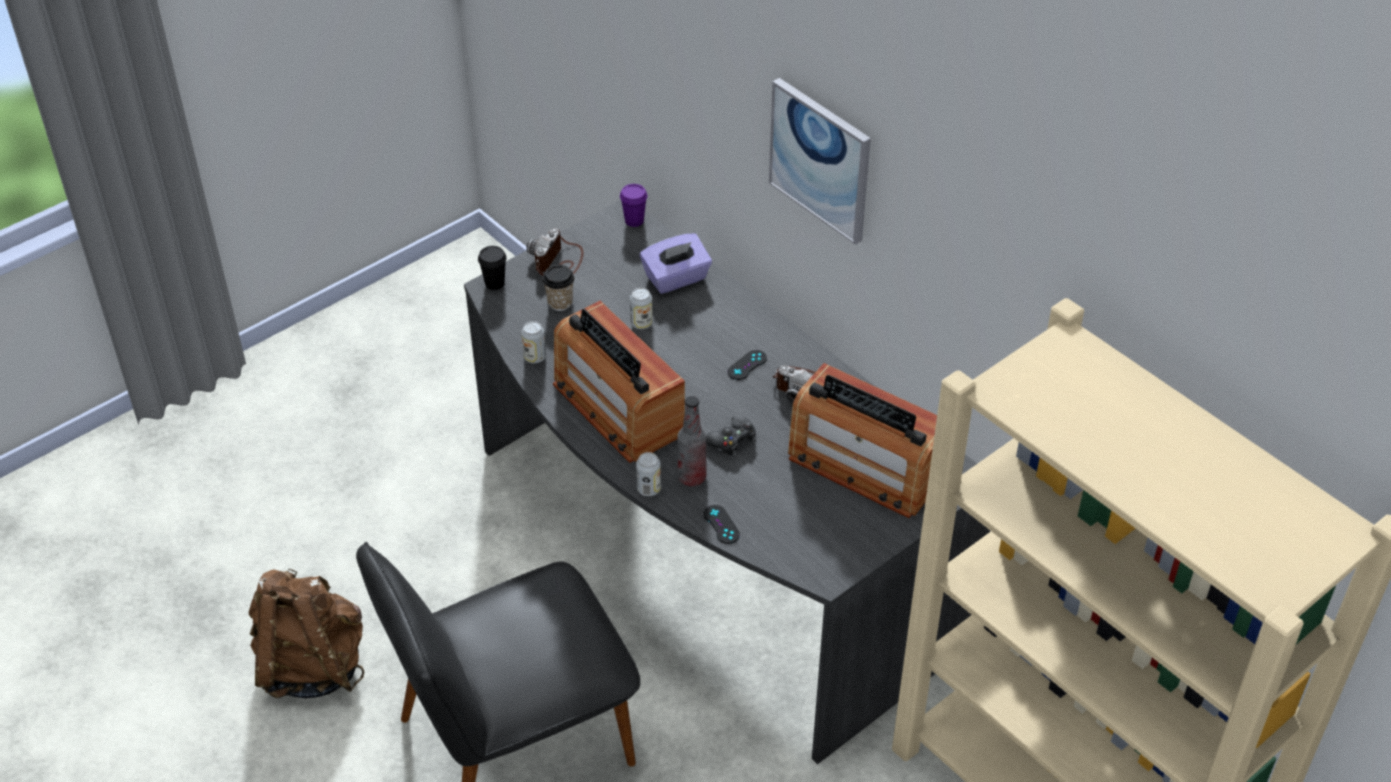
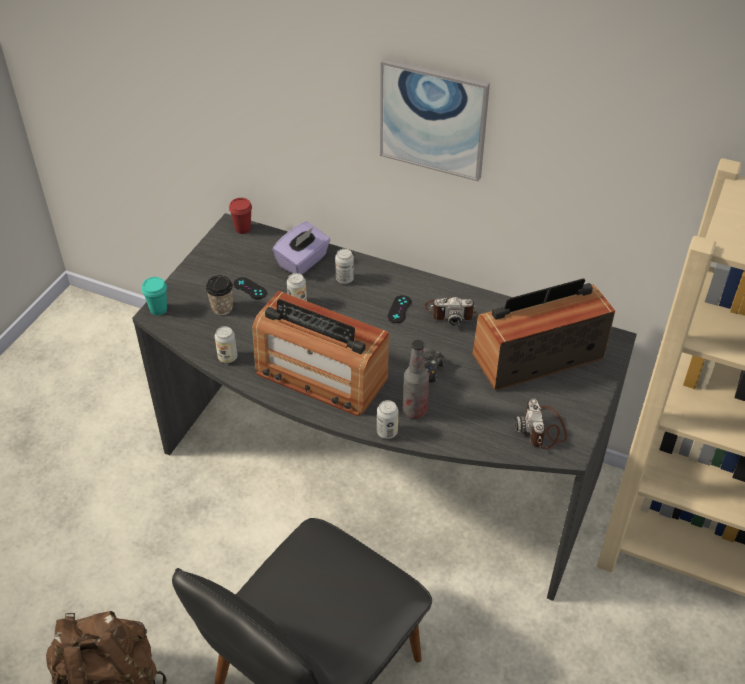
camera: 25 degrees left, 0 degrees up
black cup [478,246,507,290] -> turquoise cup [141,277,167,315]
camera [526,228,584,276] -> camera moved to [514,399,567,450]
purple cup [620,184,647,227] -> red cup [229,198,252,234]
black game controller [704,505,740,544] -> black game controller moved to [233,277,267,299]
radio [788,363,937,518] -> radio turned 150 degrees clockwise [473,278,615,390]
none -> can [335,249,354,284]

